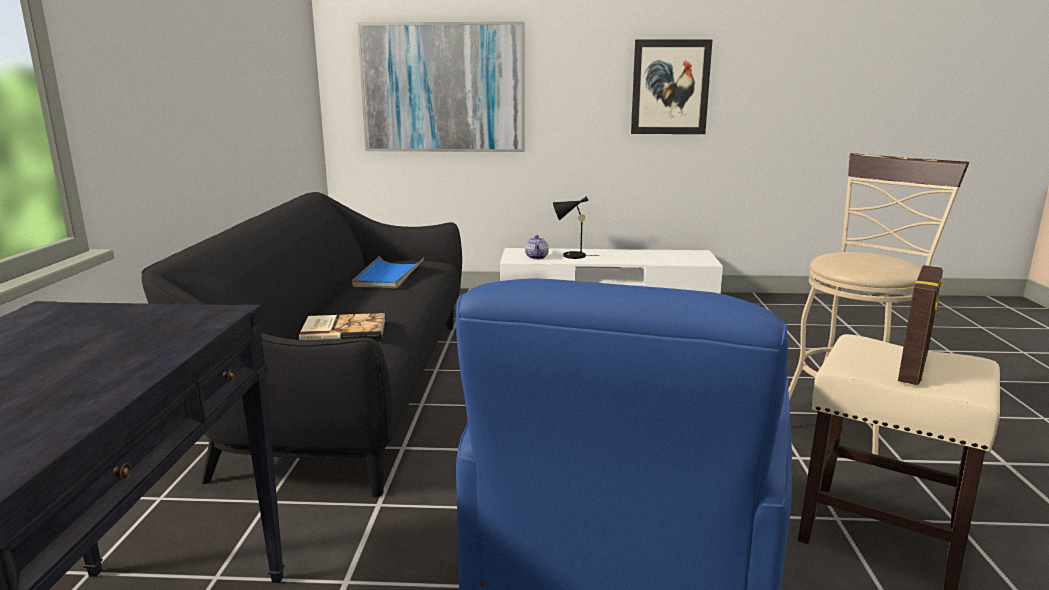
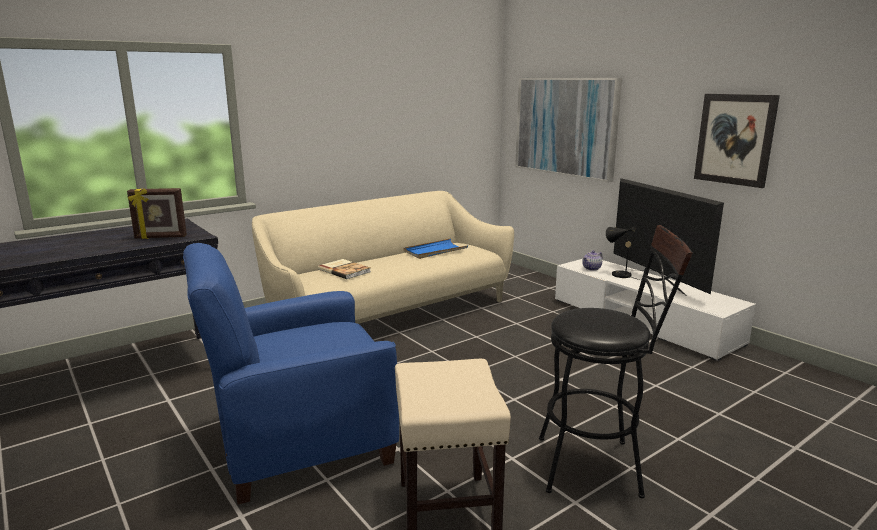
camera: 50 degrees right, 0 degrees up
black sofa [141,192,462,497] -> beige sofa [252,191,514,324]
beige stool [788,153,969,466] -> black stool [539,225,693,498]
picture frame [898,265,943,385] -> picture frame moved to [127,188,187,239]
none -> television [613,178,724,296]

